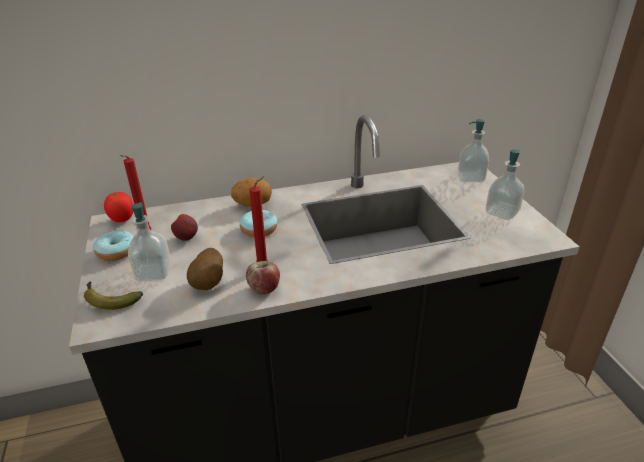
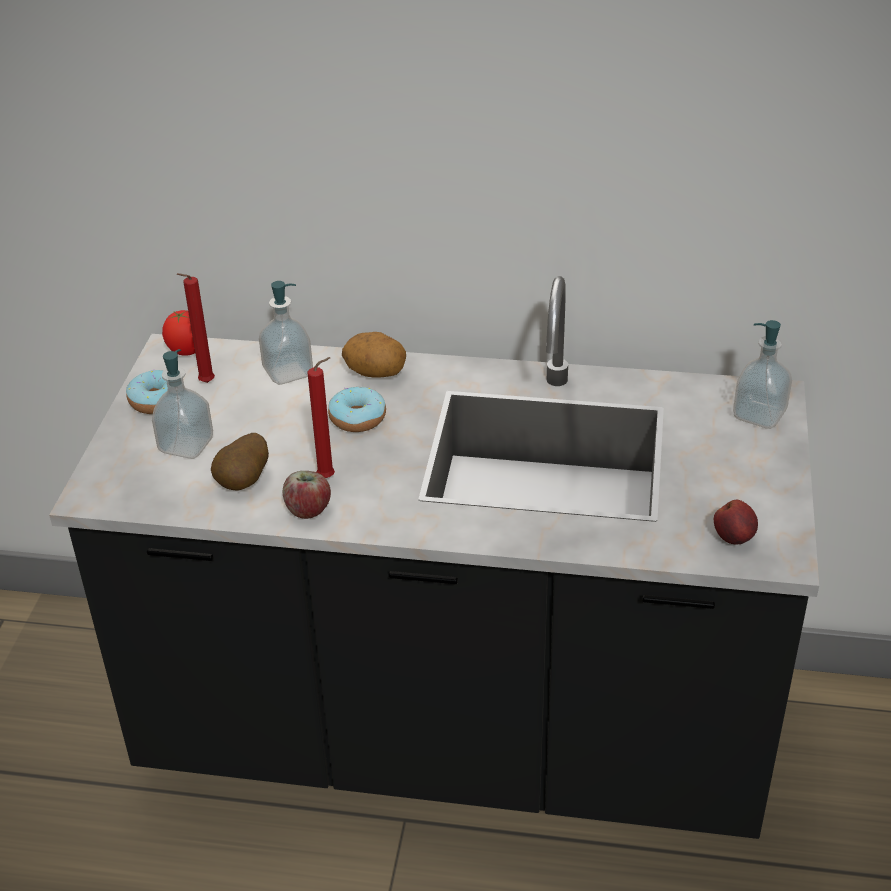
camera: 25 degrees right, 5 degrees up
banana [84,281,143,310] -> none
apple [171,214,198,241] -> apple moved to [714,499,758,545]
soap dispenser [486,149,525,220] -> soap dispenser moved to [259,281,313,385]

